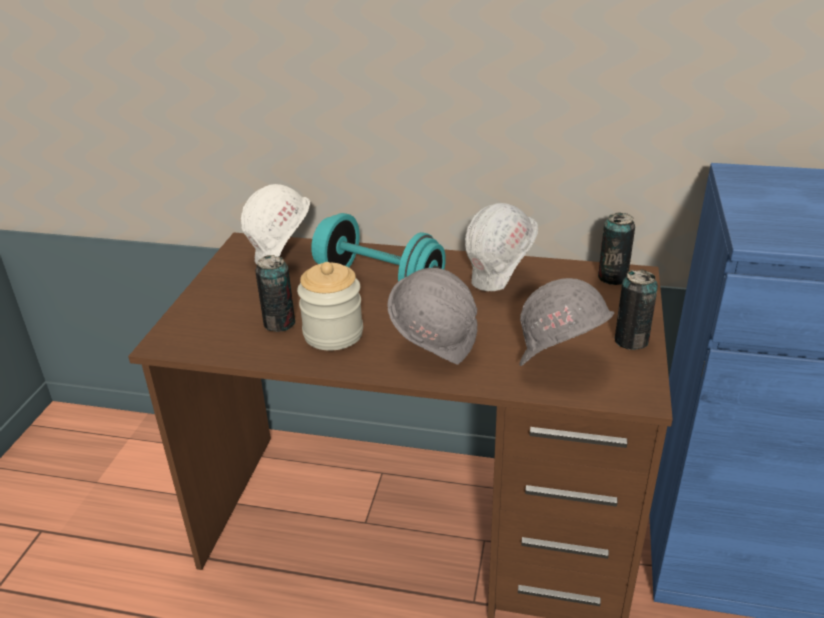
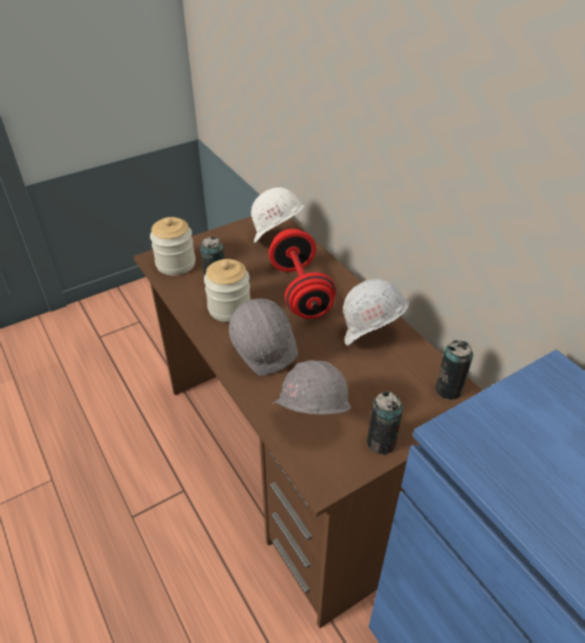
camera: 45 degrees right, 10 degrees up
turquoise dumbbell [311,213,446,282] -> red dumbbell [269,229,336,319]
none -> jar [150,217,196,276]

